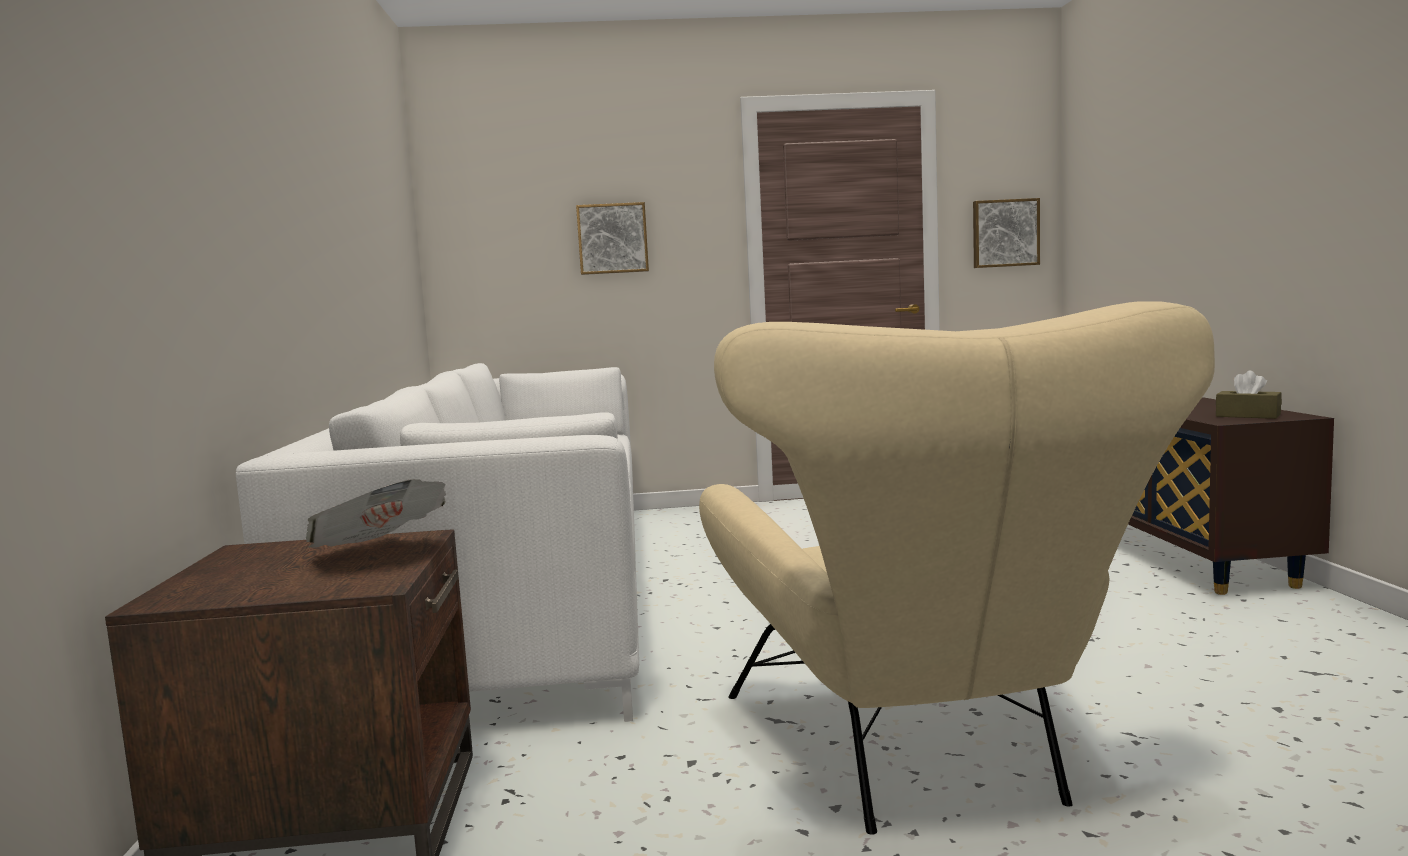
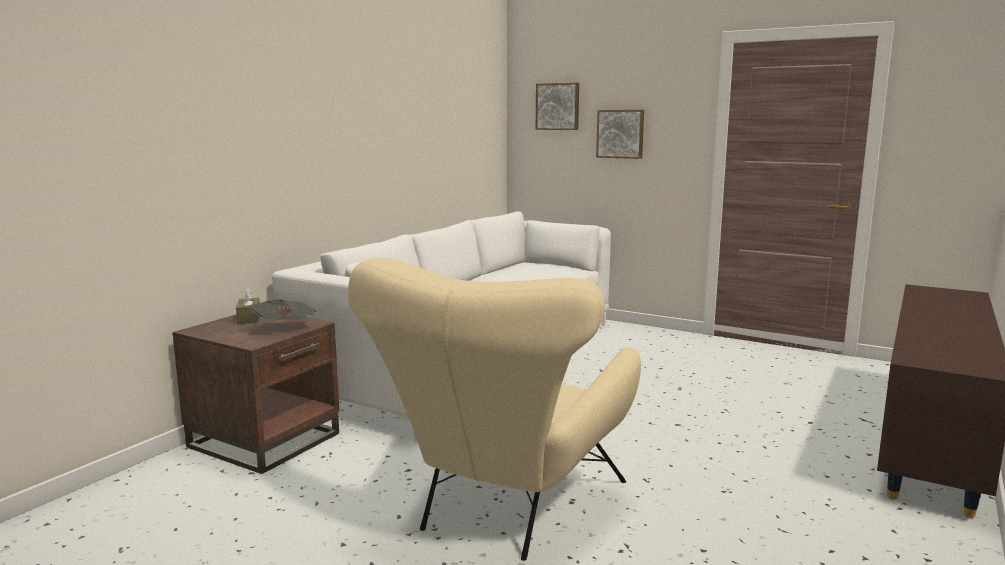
camera: 35 degrees right, 5 degrees up
picture [973,198,1040,268] -> picture moved to [536,83,579,130]
brown tissue box [1216,370,1282,419] -> brown tissue box moved to [236,287,260,324]

